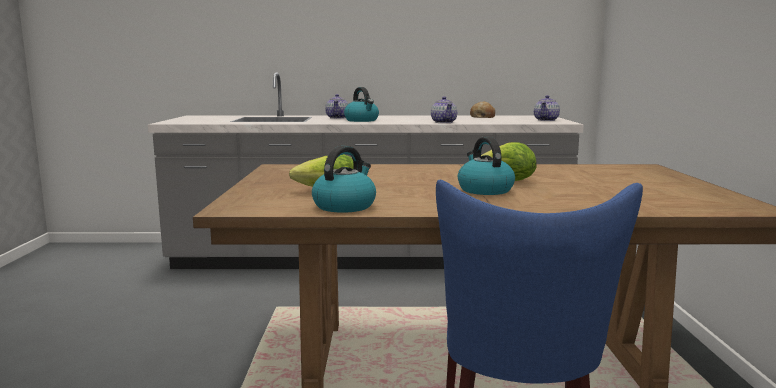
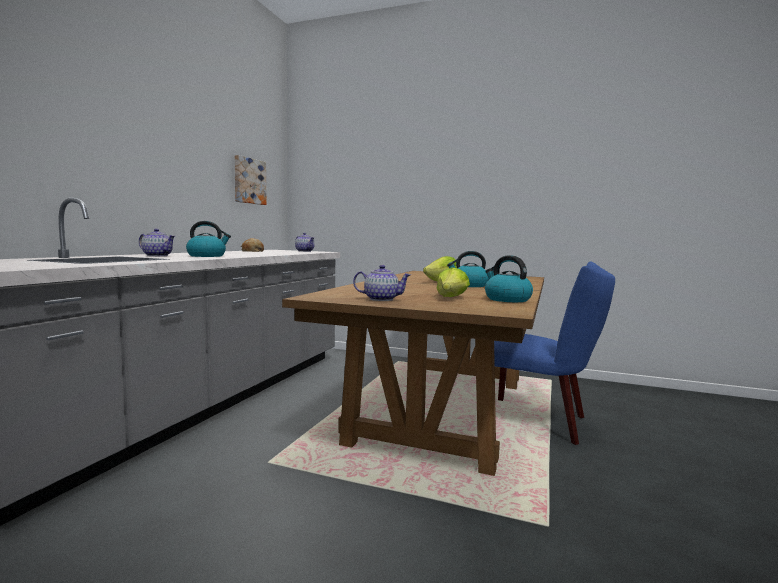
camera: 70 degrees left, 5 degrees down
teapot [431,96,457,123] -> teapot moved to [353,265,411,301]
none -> picture [234,155,266,205]

